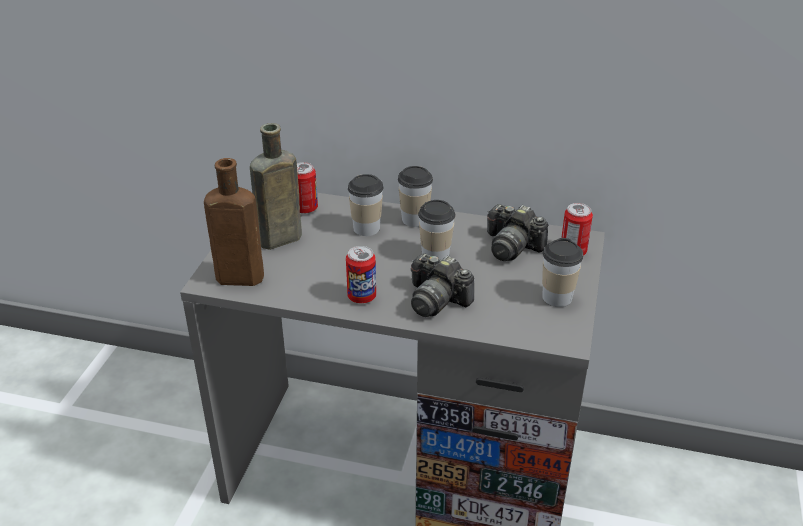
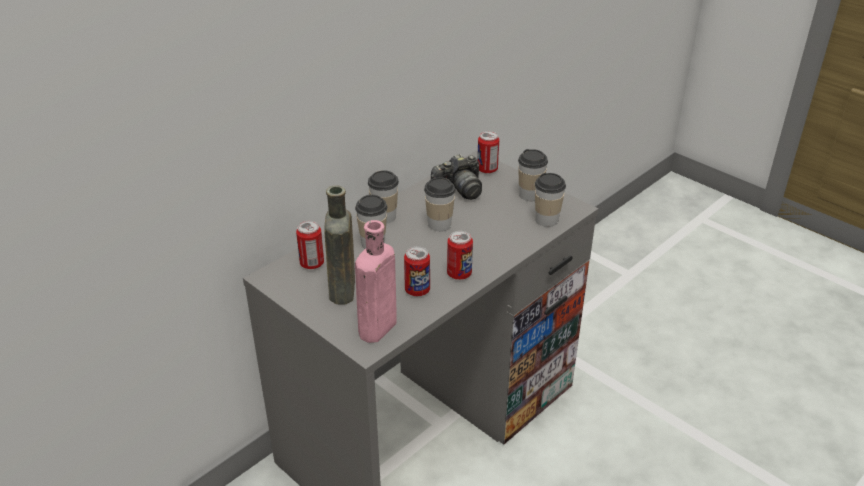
camera: 60 degrees left, 0 degrees up
brown bottle [204,158,264,286] -> pink bottle [355,220,396,343]
camera [411,253,474,317] -> none
none -> can [404,246,430,296]
none -> cup [535,173,566,227]

